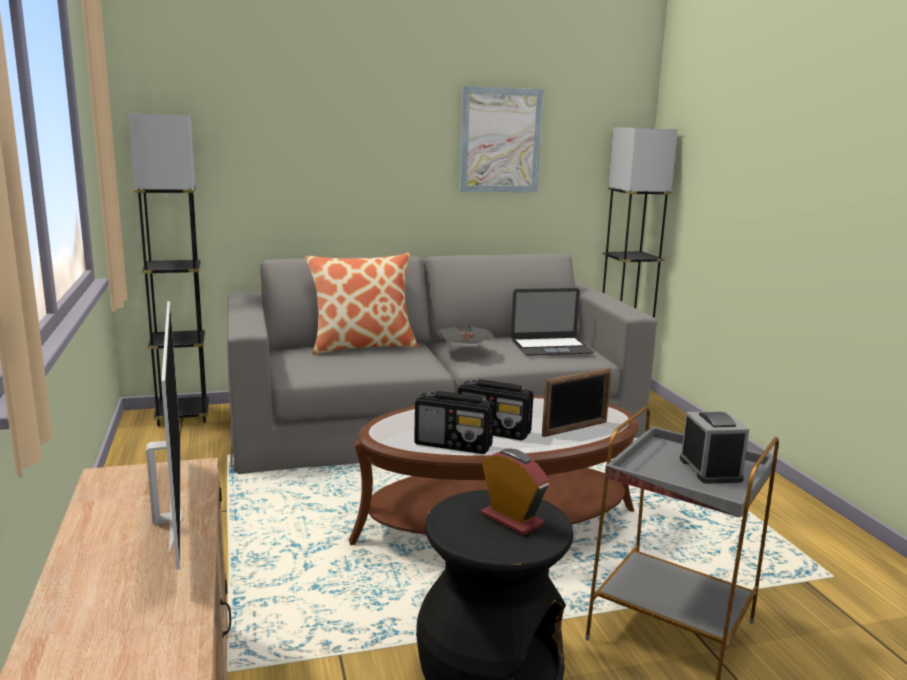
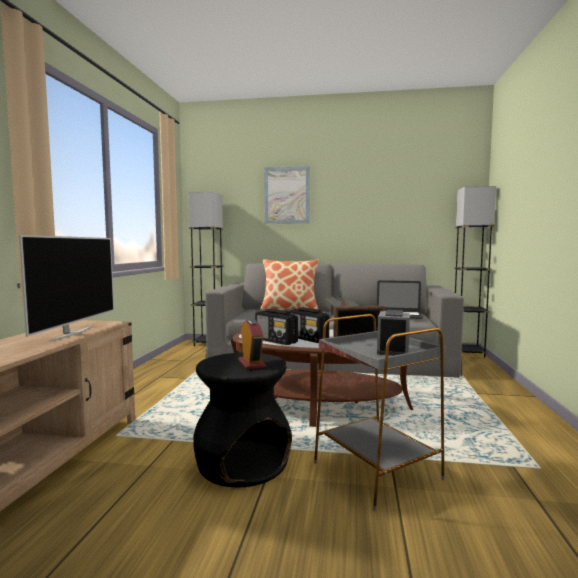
camera: 25 degrees right, 10 degrees down
picture [459,86,544,192] -> picture moved to [264,166,310,224]

